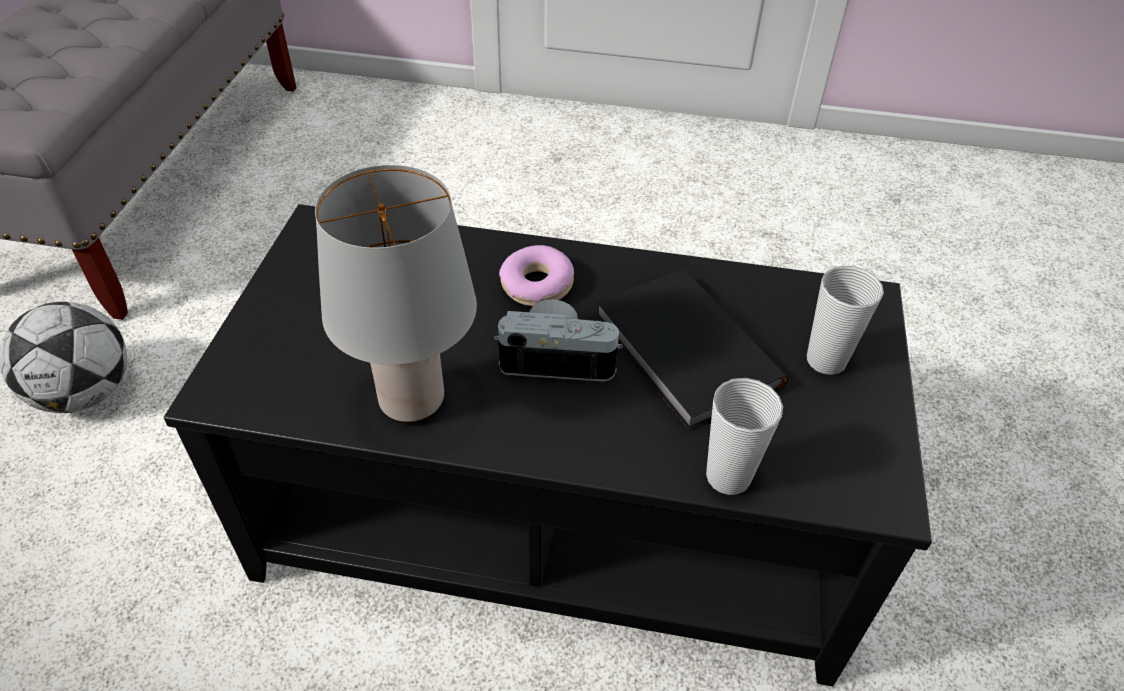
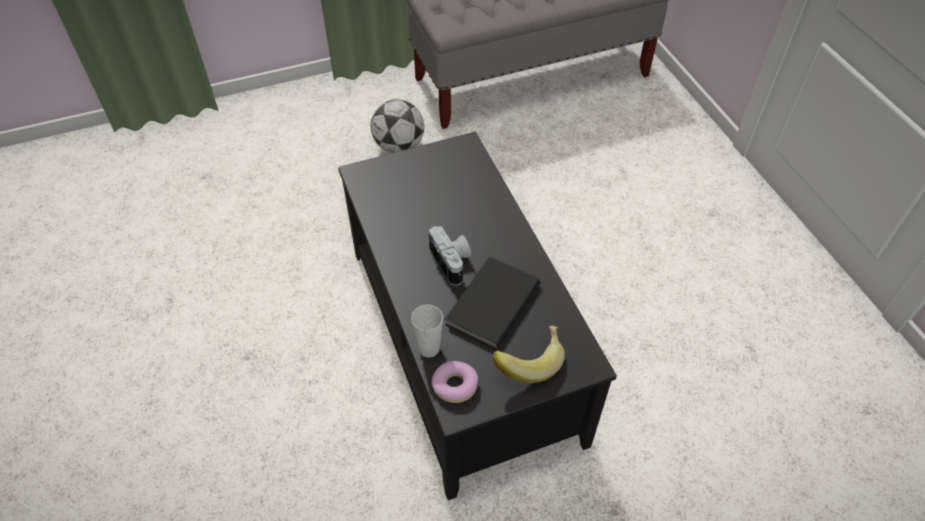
camera: 60 degrees right, 5 degrees up
grey table lamp [315,165,477,423] -> none
donut [499,245,574,306] -> donut moved to [432,361,478,403]
cup [807,266,884,375] -> banana [492,326,565,383]

